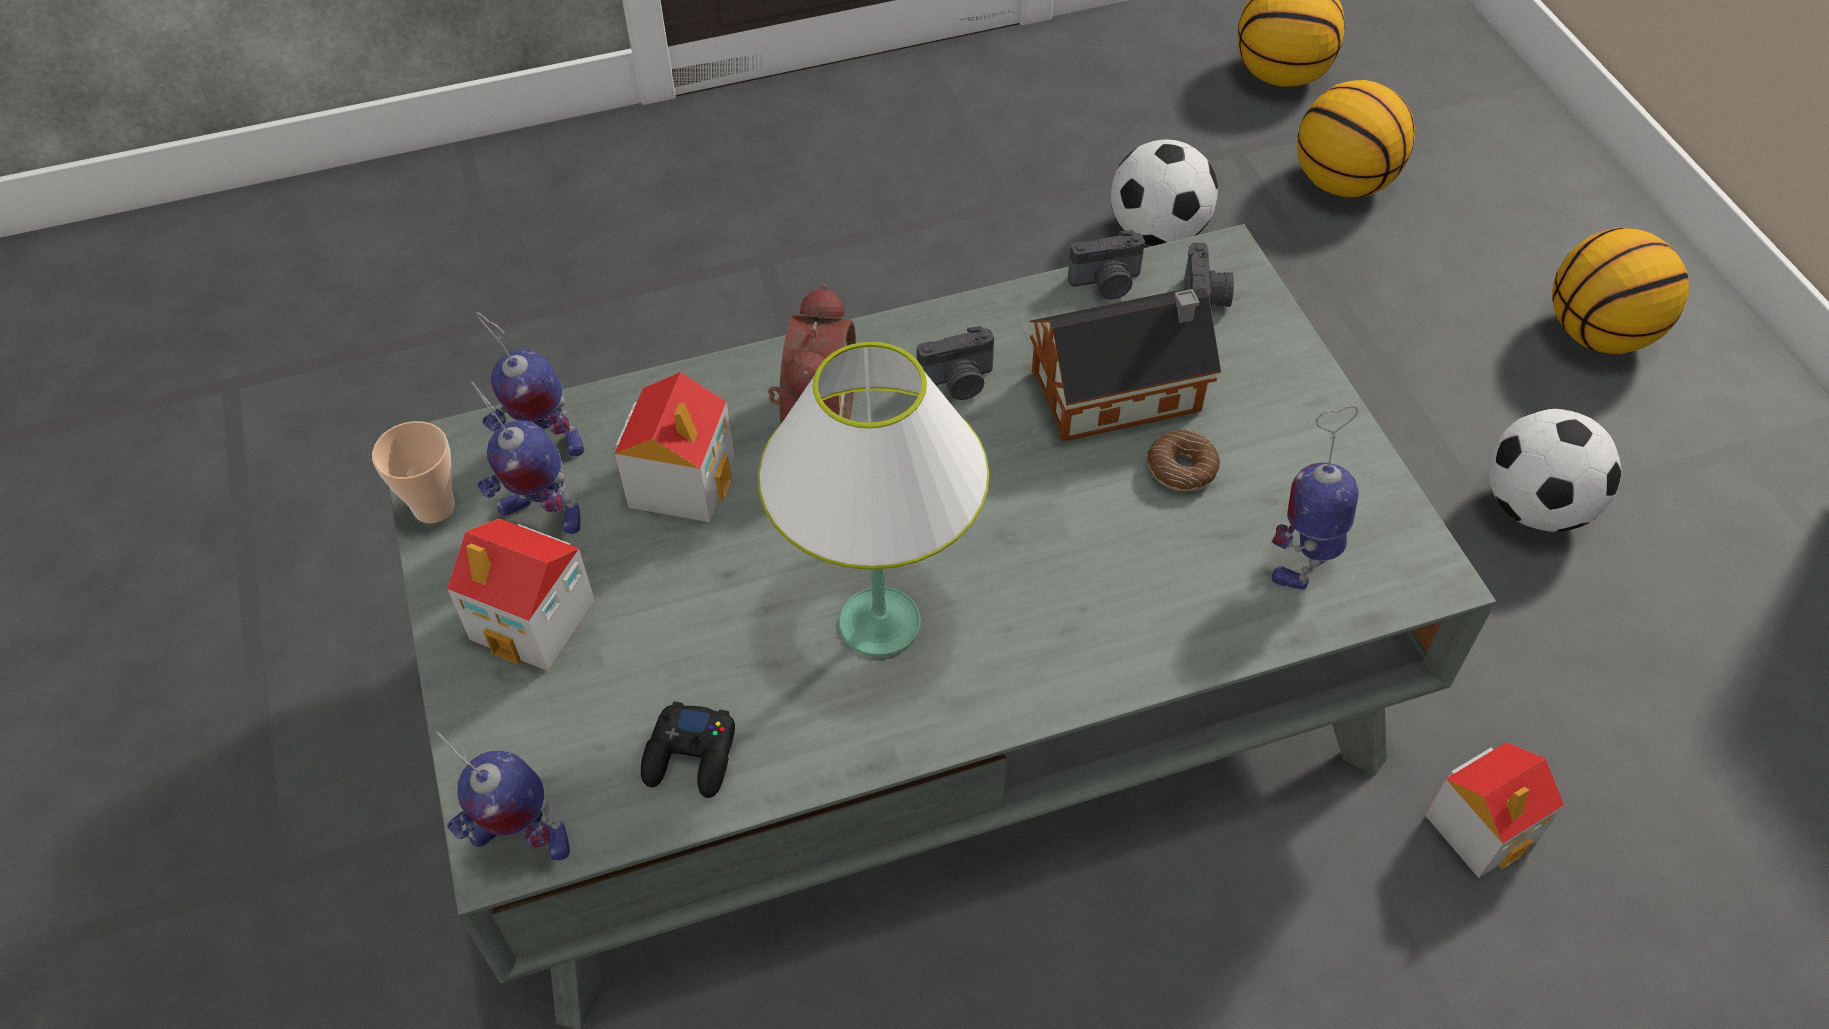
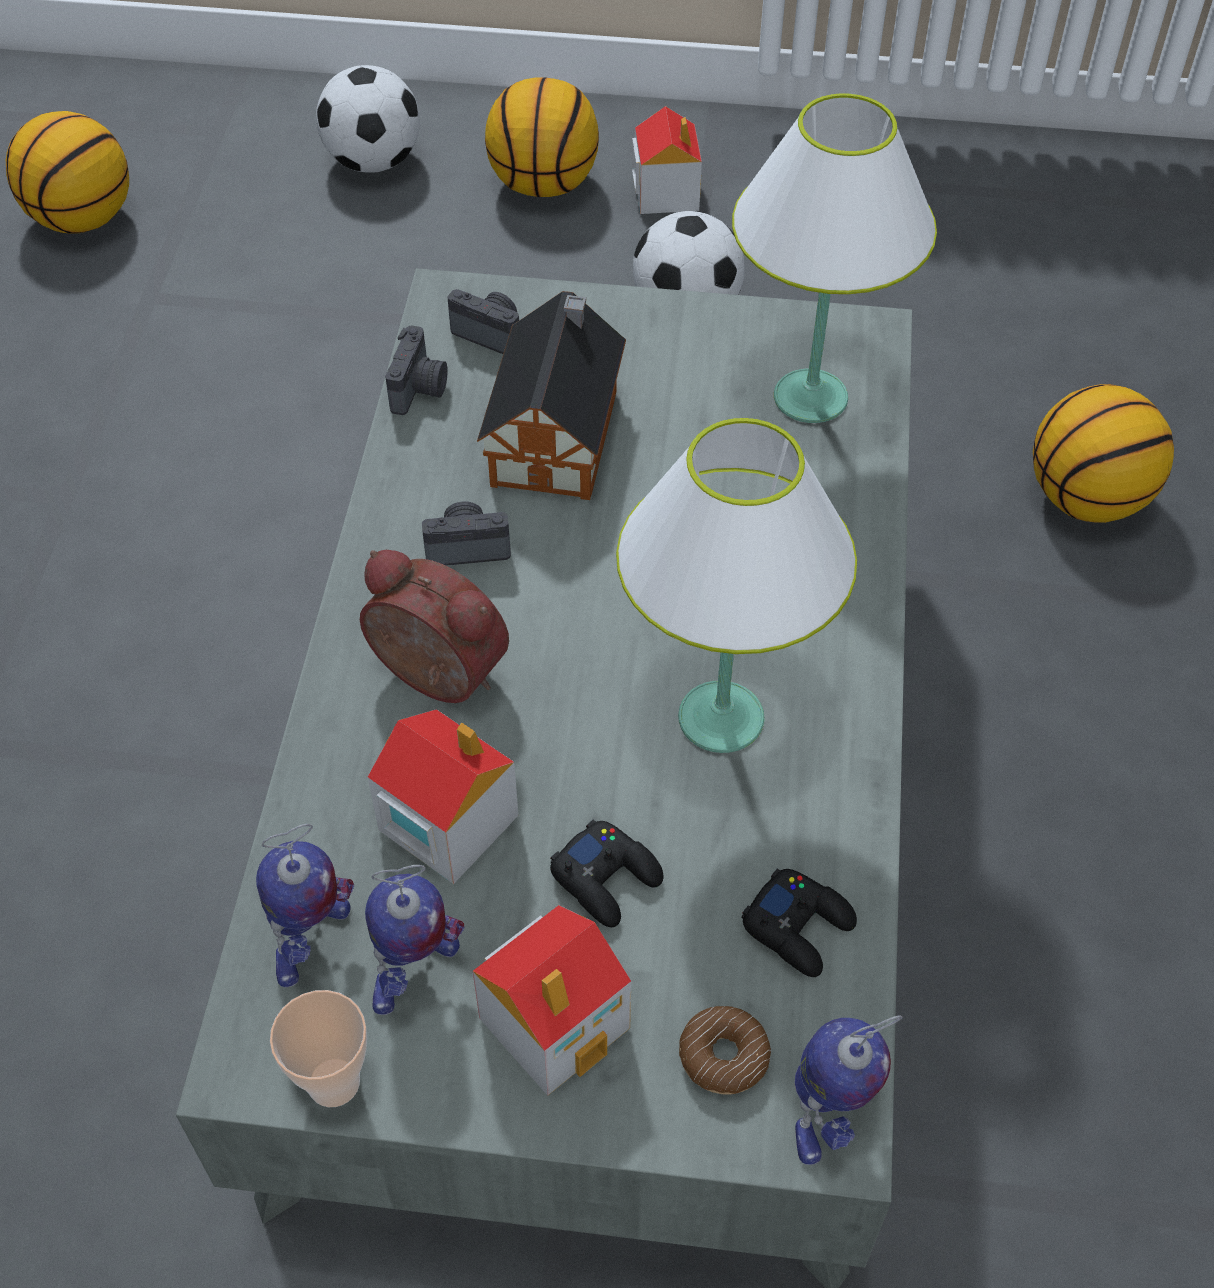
camera: 65 degrees left, 0 degrees up
camera [917,326,994,400] -> camera turned 105 degrees counterclockwise [422,502,511,566]
football [1111,139,1218,246] -> football moved to [316,65,420,173]
donut [1147,429,1220,491] -> donut moved to [679,1006,771,1095]
toy robot [1271,405,1359,590] -> white table lamp [732,93,937,423]
basketball [1297,80,1415,198] -> basketball moved to [1033,384,1174,523]
toy house [1425,742,1564,878] -> toy house moved to [632,106,702,214]
none -> black game controller [550,819,664,927]

